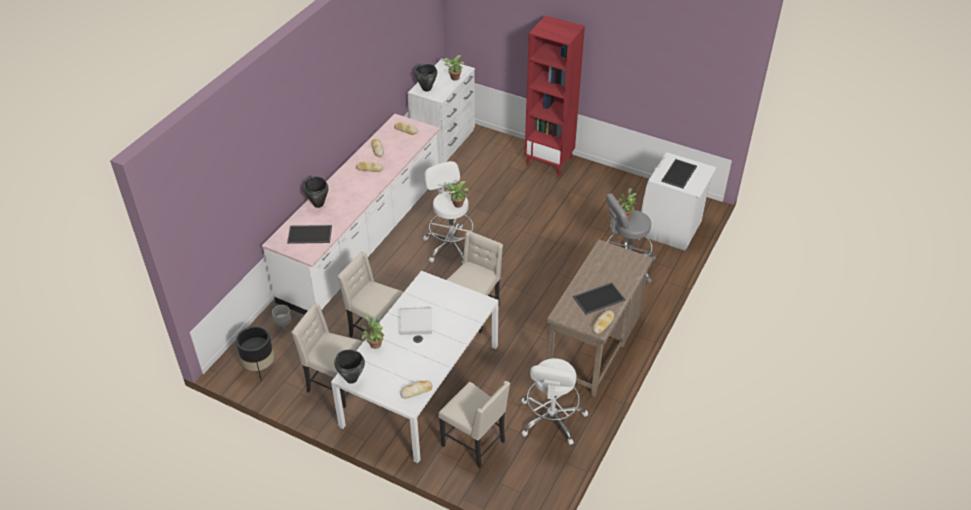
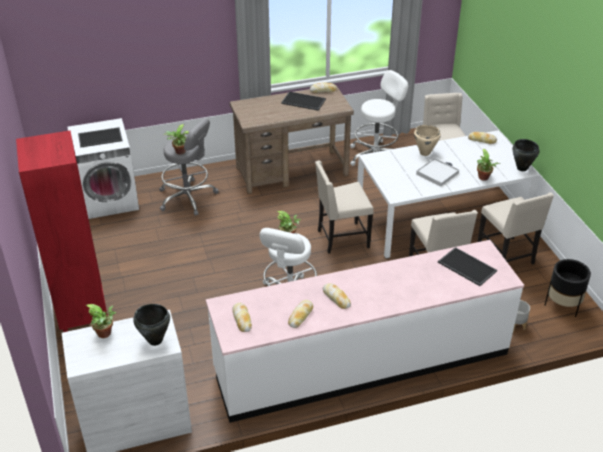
camera: 135 degrees left, 5 degrees down
black cooking pot [304,177,329,208] -> none
none -> beige cooking pot [414,125,441,156]

